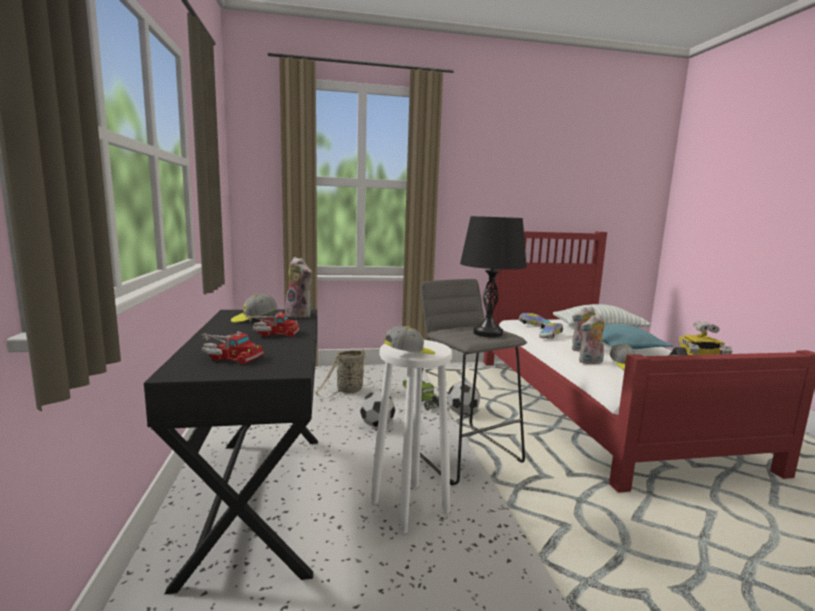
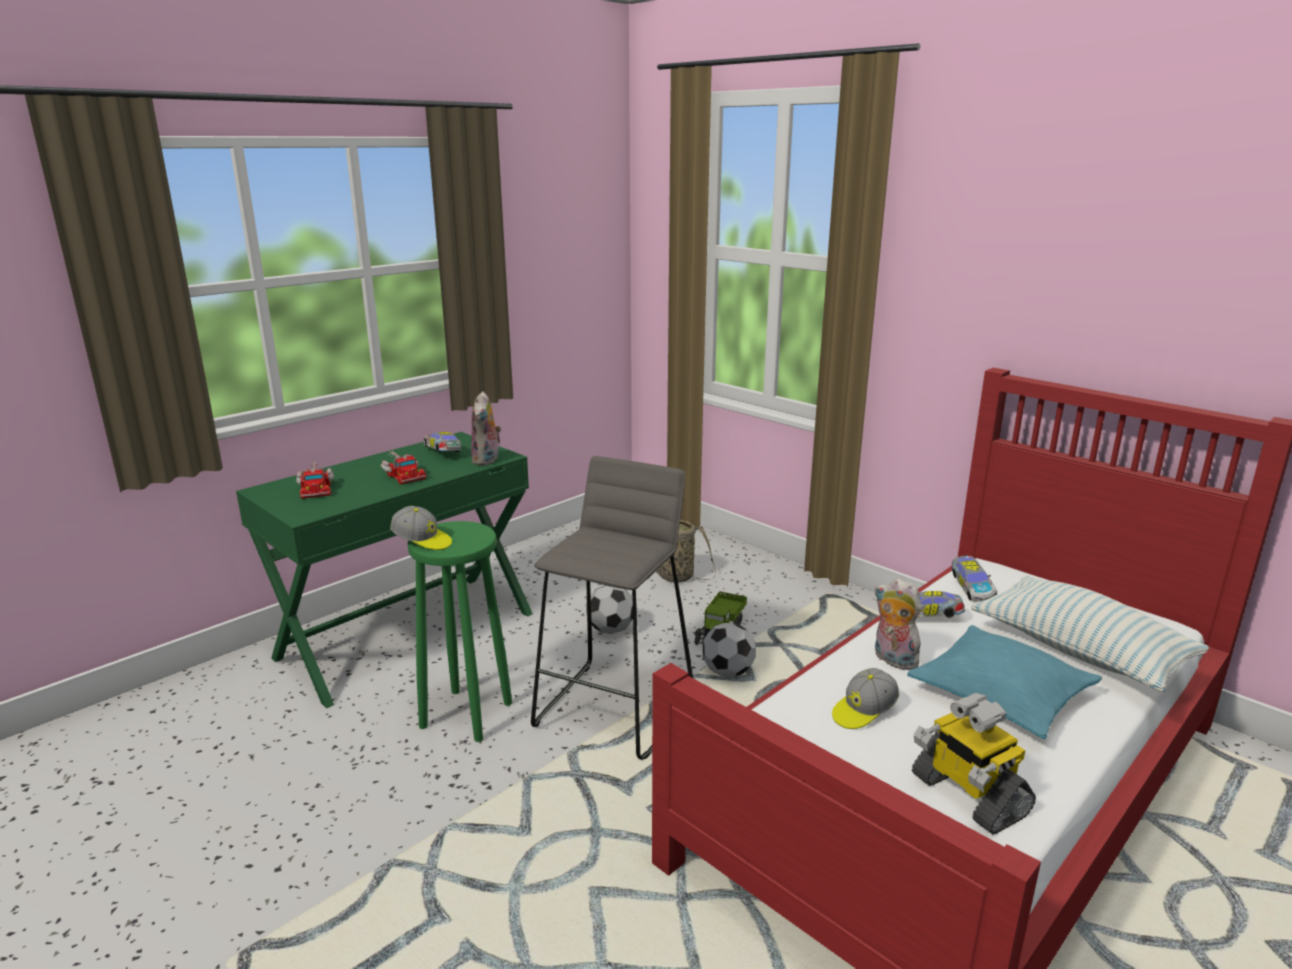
camera: 55 degrees right, 10 degrees up
black desk [144,309,318,594] -> green desk [236,432,533,708]
cap [231,294,277,323] -> toy car [424,432,461,453]
white stool [371,340,452,534] -> green stool [408,521,512,742]
black table lamp [460,216,527,338] -> none
plush toy [579,315,605,364] -> none

